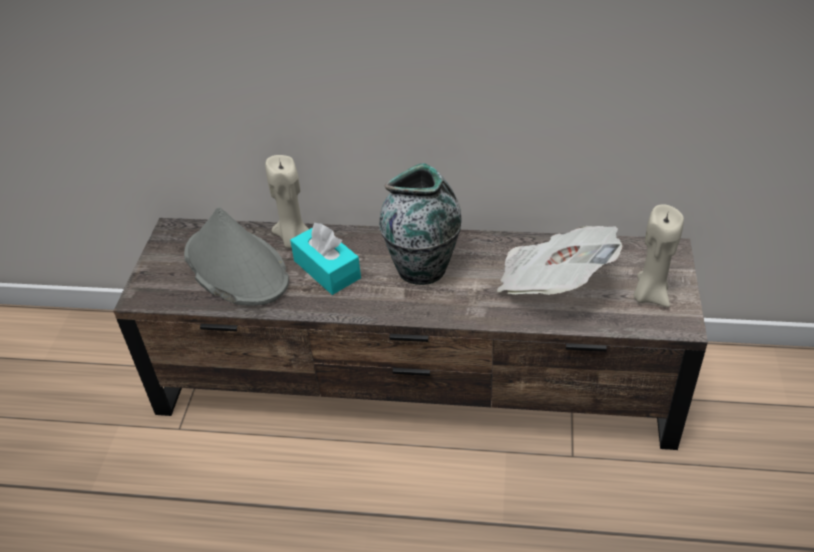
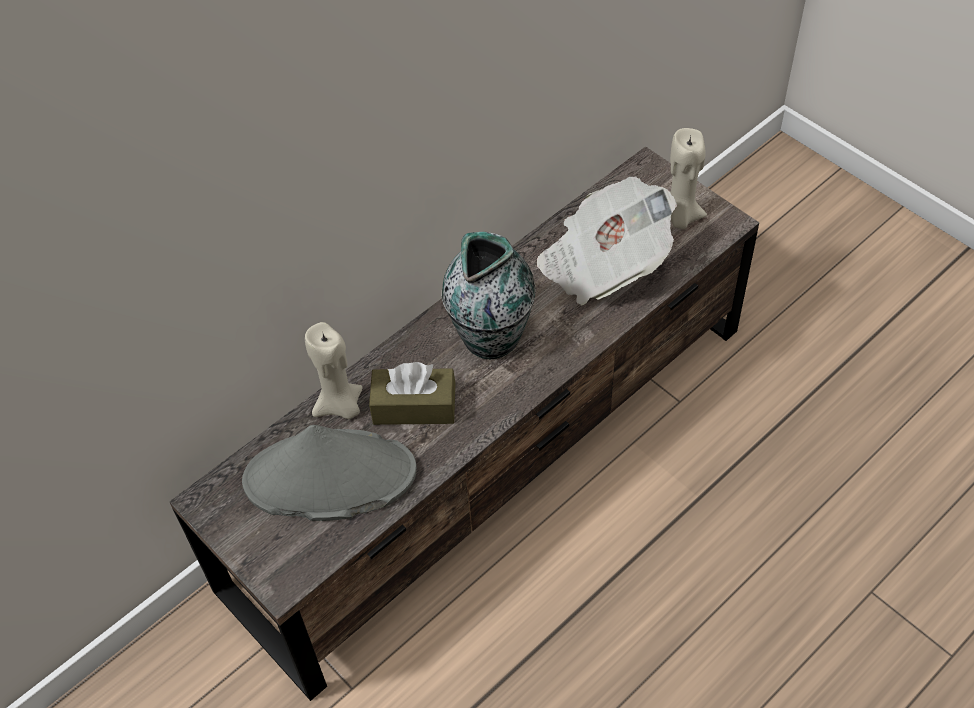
camera: 50 degrees left, 10 degrees up
turquoise tissue box [290,223,361,295] -> brown tissue box [369,362,455,425]

